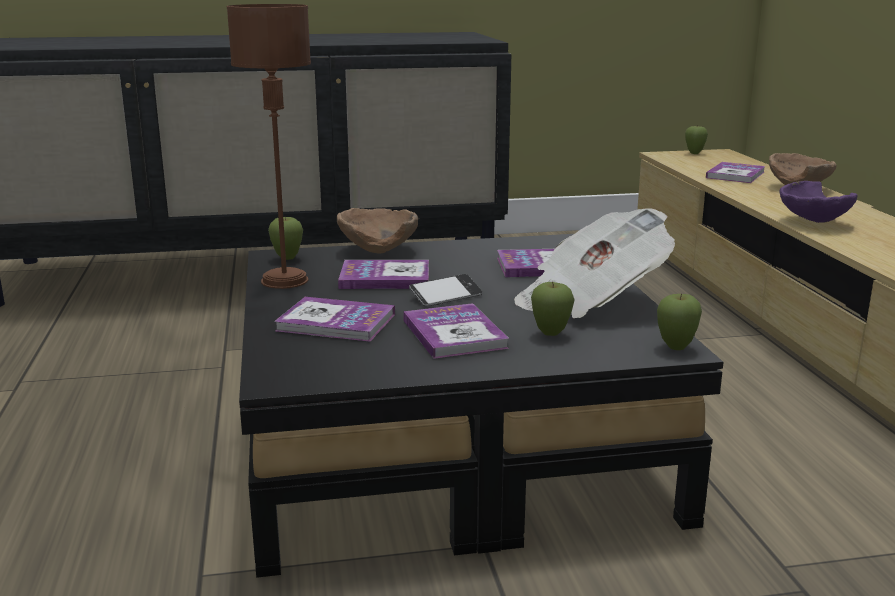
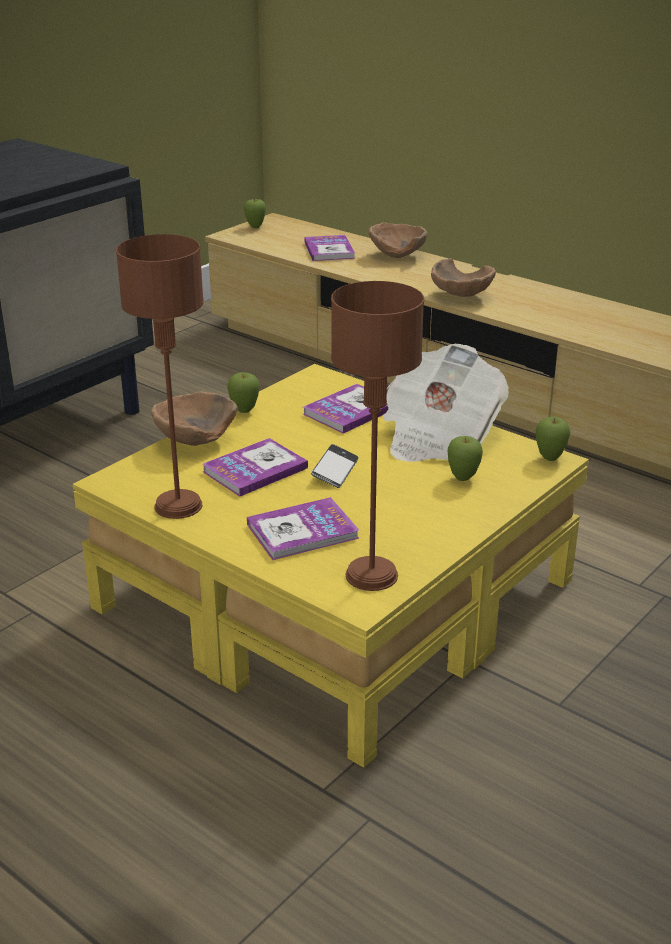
camera: 40 degrees left, 10 degrees up
black coffee table [239,234,723,578] -> yellow coffee table [73,364,589,768]
apple [268,217,303,260] -> apple moved to [227,372,260,413]
book [403,303,509,359] -> none
purple bowl [779,181,857,223] -> brown bowl [431,258,496,297]
none -> brown table lamp [331,281,424,591]

